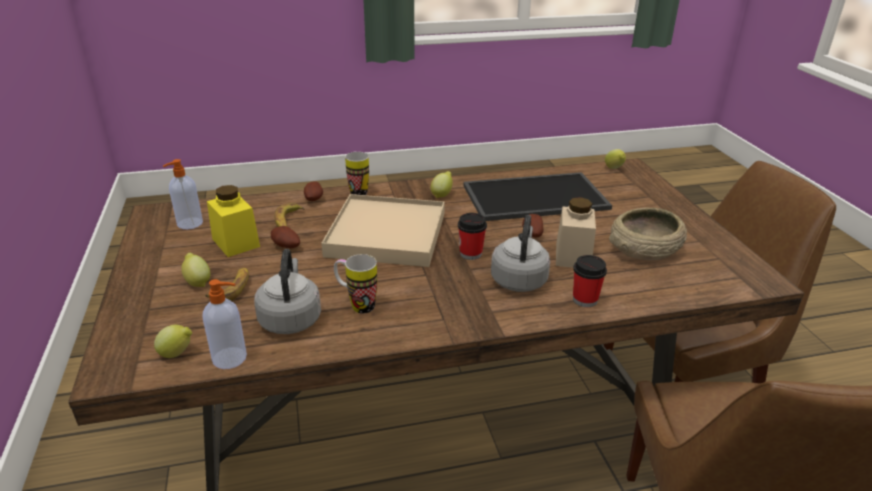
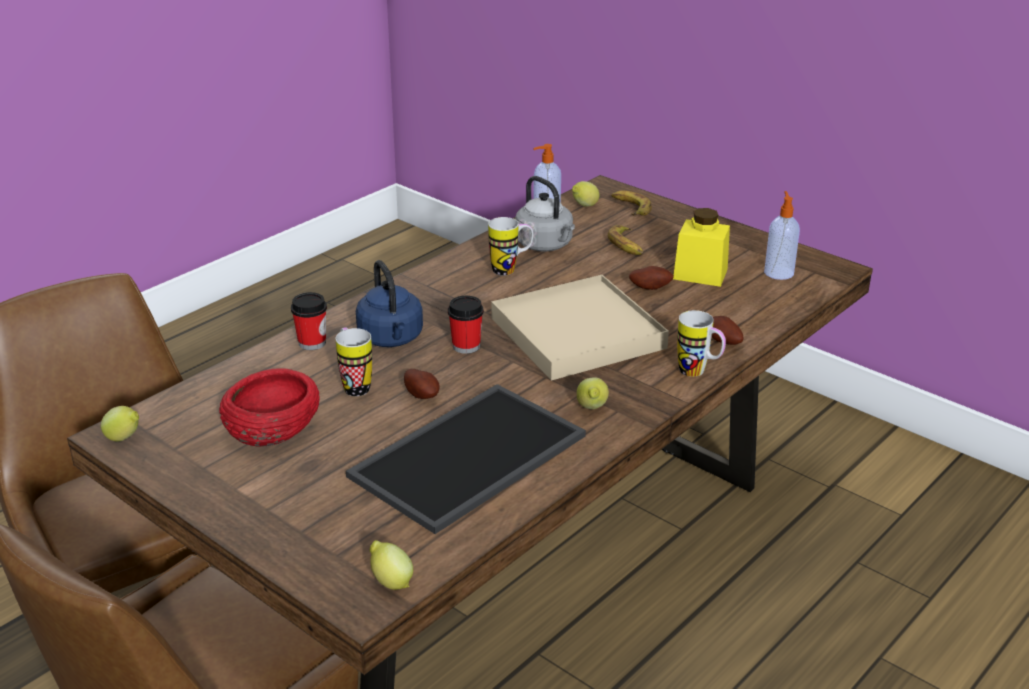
camera: 145 degrees right, 0 degrees up
lemon [181,253,211,287] -> lemon moved to [101,406,139,442]
banana [274,203,305,227] -> banana moved to [611,191,652,216]
grey kettle [491,215,550,292] -> blue kettle [356,260,423,347]
beige jar [556,197,596,268] -> mug [336,327,372,396]
beige bowl [609,208,687,260] -> red bowl [219,368,320,447]

